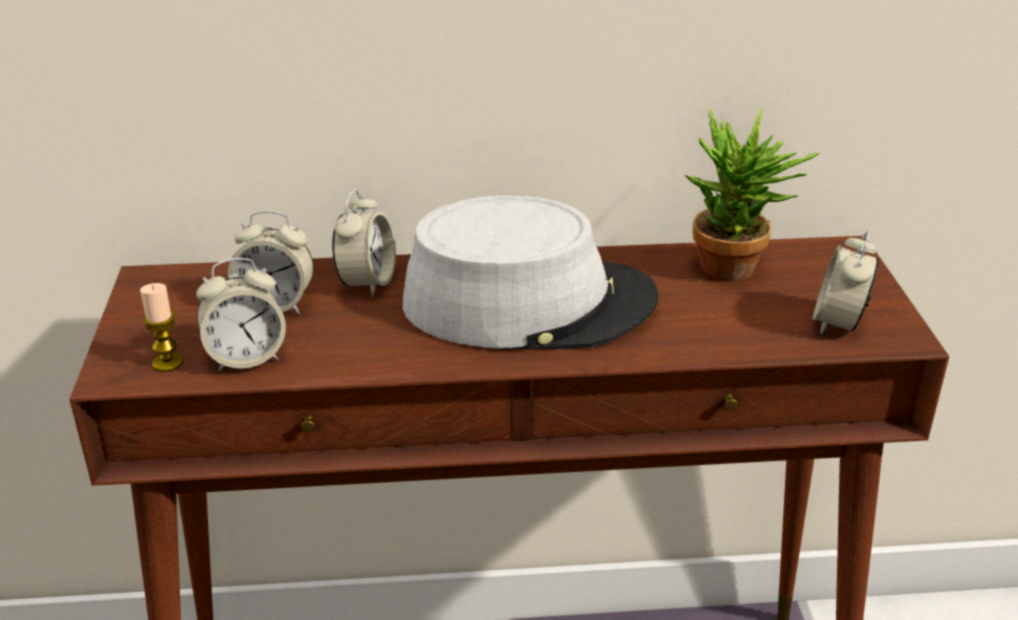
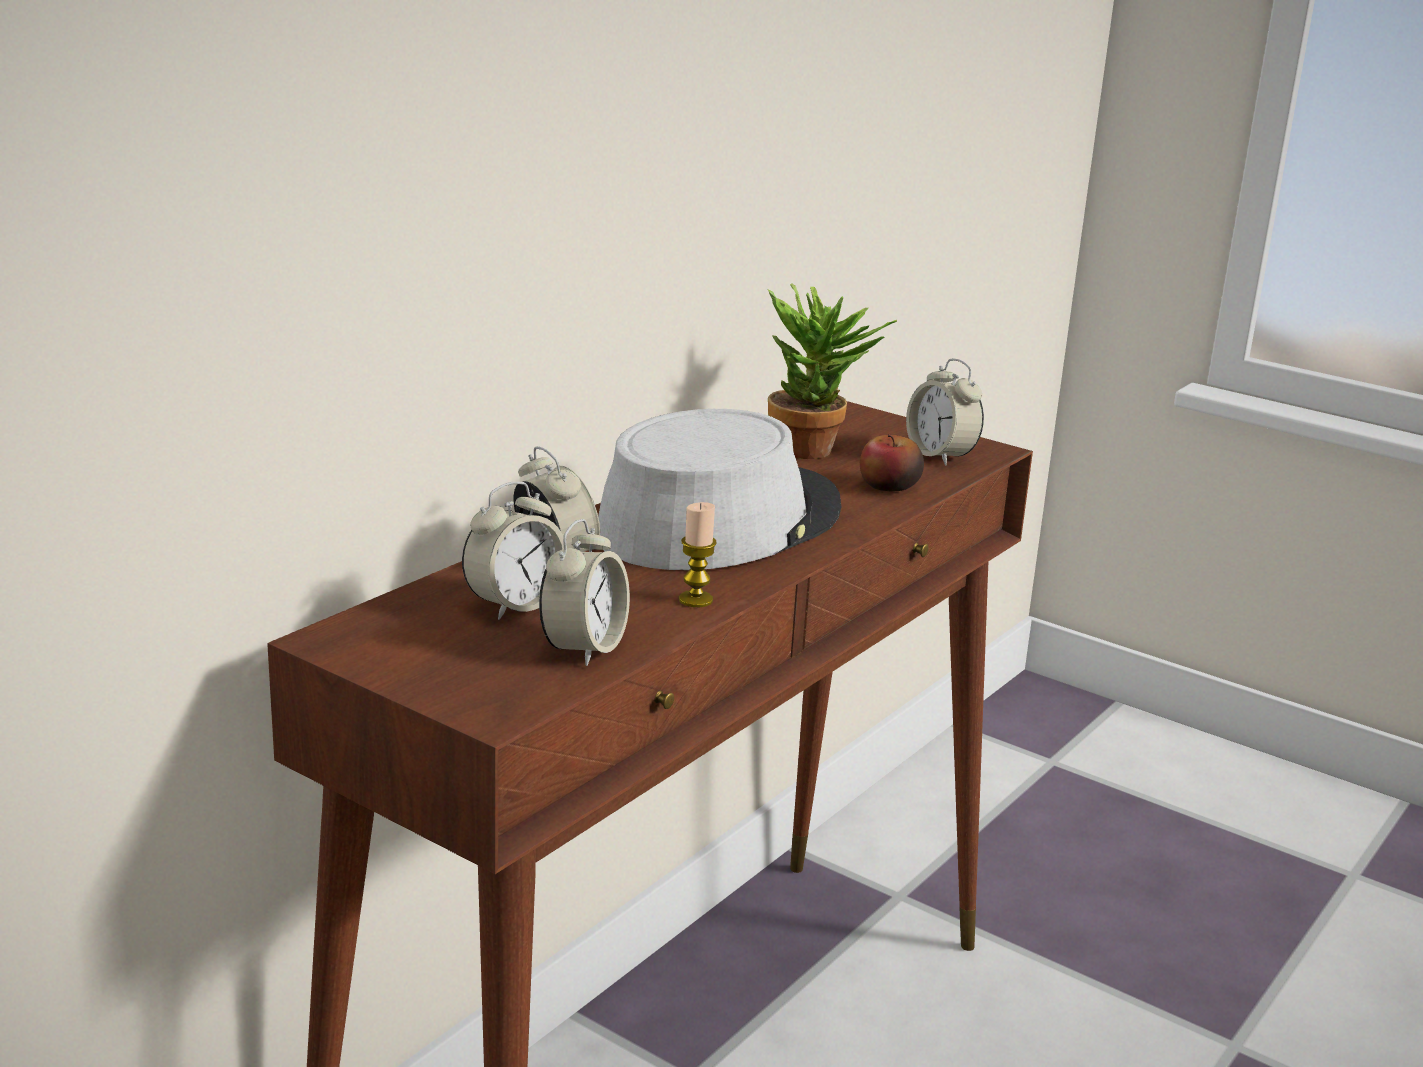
camera: 50 degrees left, 10 degrees down
candle [140,283,183,372] -> candle moved to [679,502,717,607]
none -> apple [860,434,924,491]

